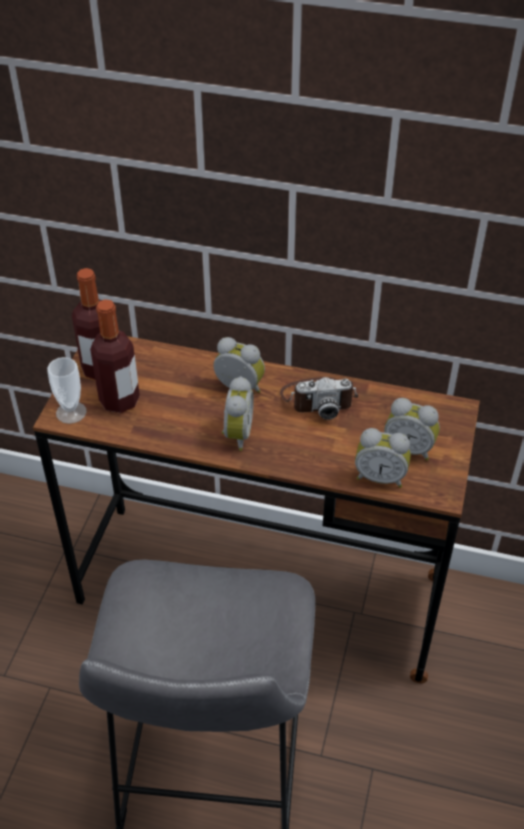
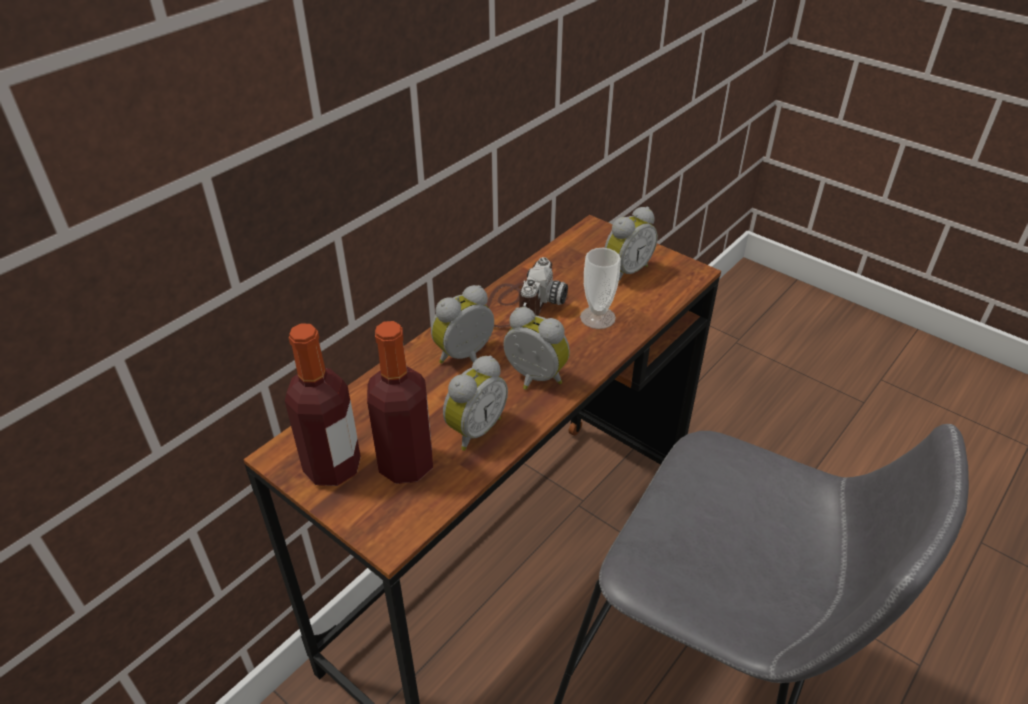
camera: 65 degrees left, 5 degrees down
cup [47,357,87,424] -> cup moved to [580,248,621,329]
alarm clock [355,428,411,488] -> alarm clock moved to [443,355,508,451]

